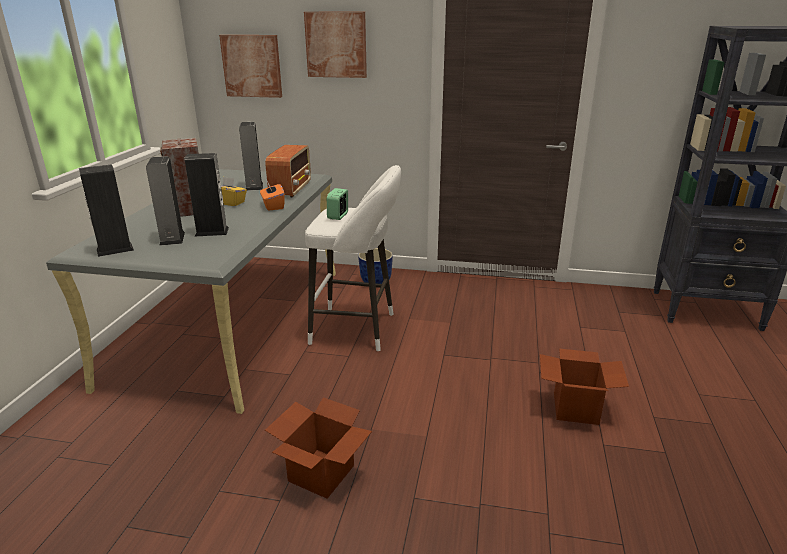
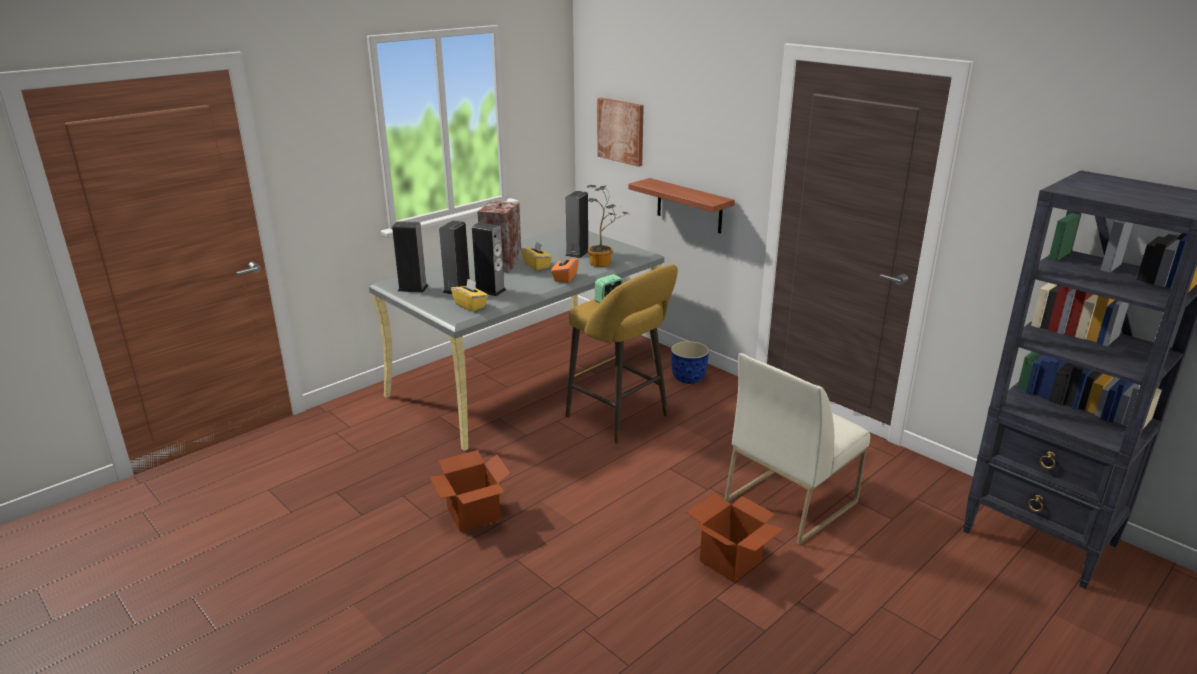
camera: 35 degrees right, 0 degrees up
radio [265,145,311,197] -> potted plant [587,185,629,267]
picture [304,12,367,78] -> none
white stool [305,165,401,351] -> yellow stool [565,264,678,443]
none -> yellow tissue box [451,279,488,312]
none -> shelf [628,178,735,234]
none -> white chair [724,353,870,545]

